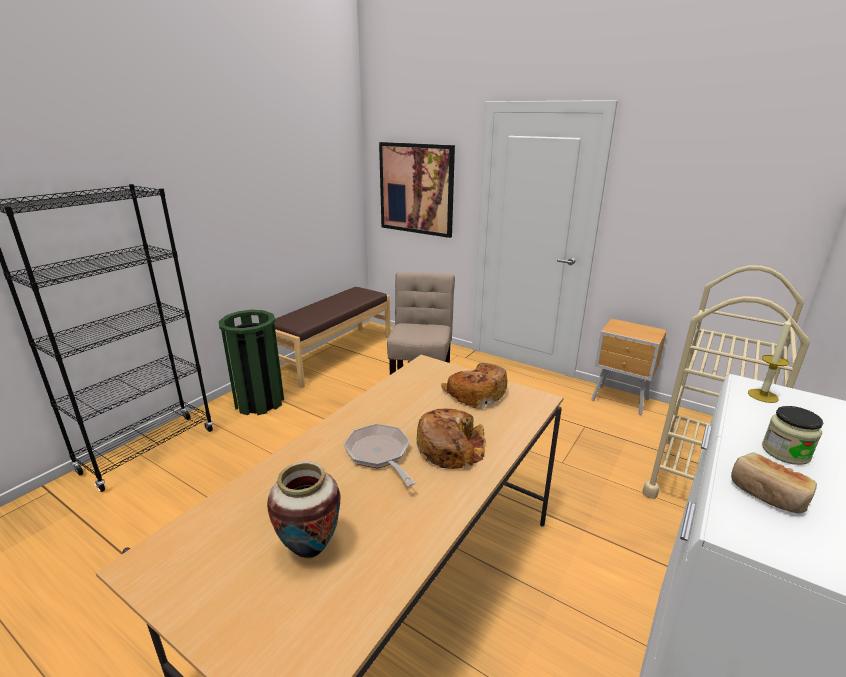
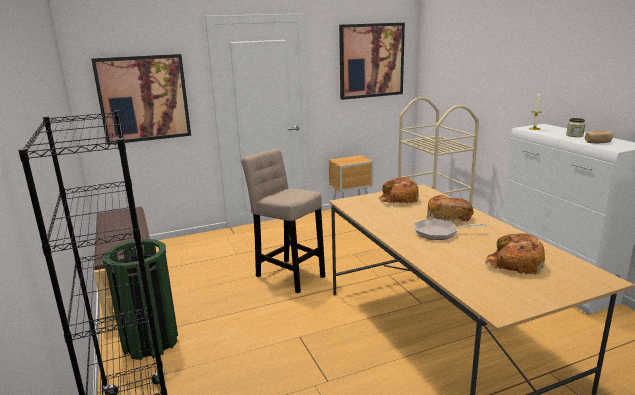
camera: 55 degrees left, 5 degrees down
vase [267,461,340,559] -> bread [485,233,545,274]
none -> picture [339,23,405,100]

